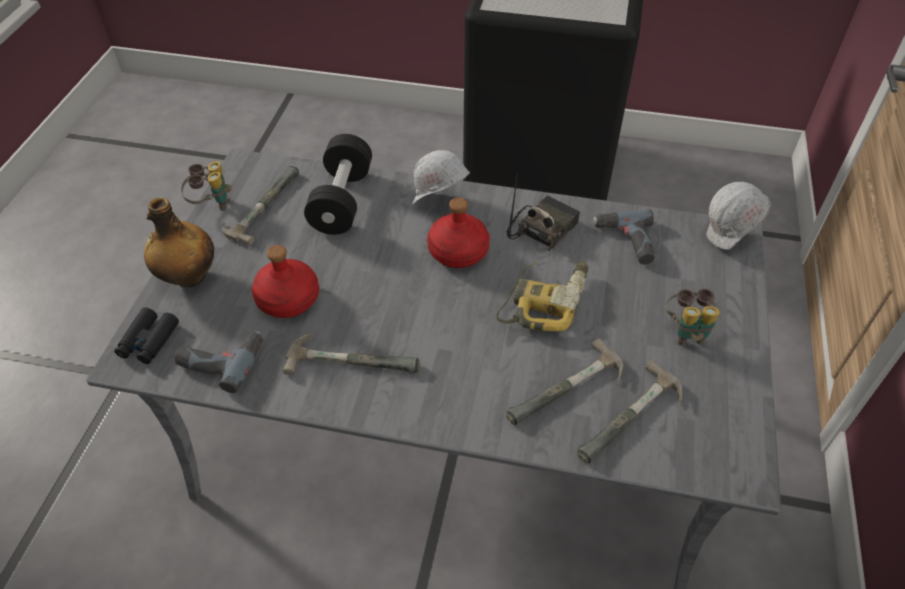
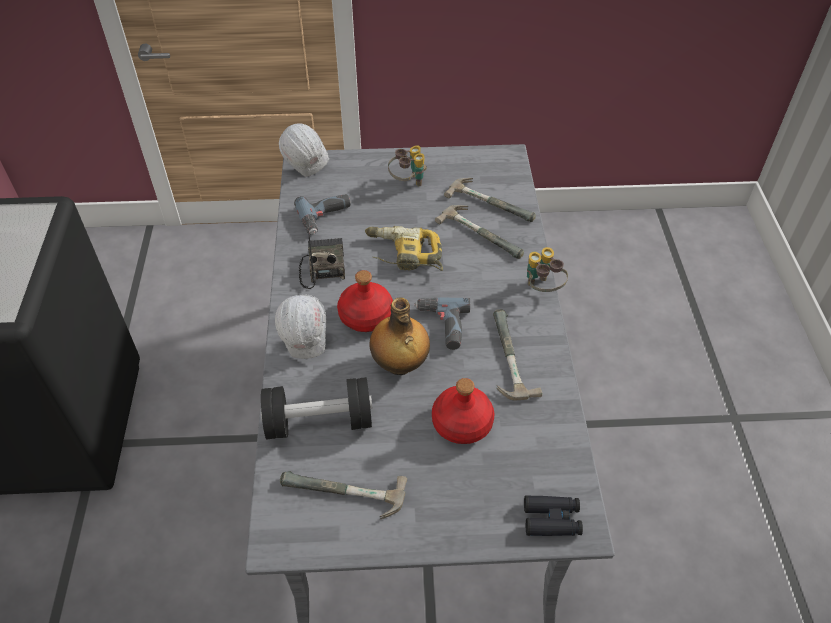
camera: 105 degrees left, 0 degrees up
bottle [144,197,214,288] -> bottle moved to [369,298,430,375]
power drill [174,331,263,393] -> power drill moved to [414,297,470,350]
binoculars [181,161,232,211] -> binoculars moved to [527,247,568,292]
radio [507,173,580,251] -> radio turned 60 degrees clockwise [299,232,345,289]

